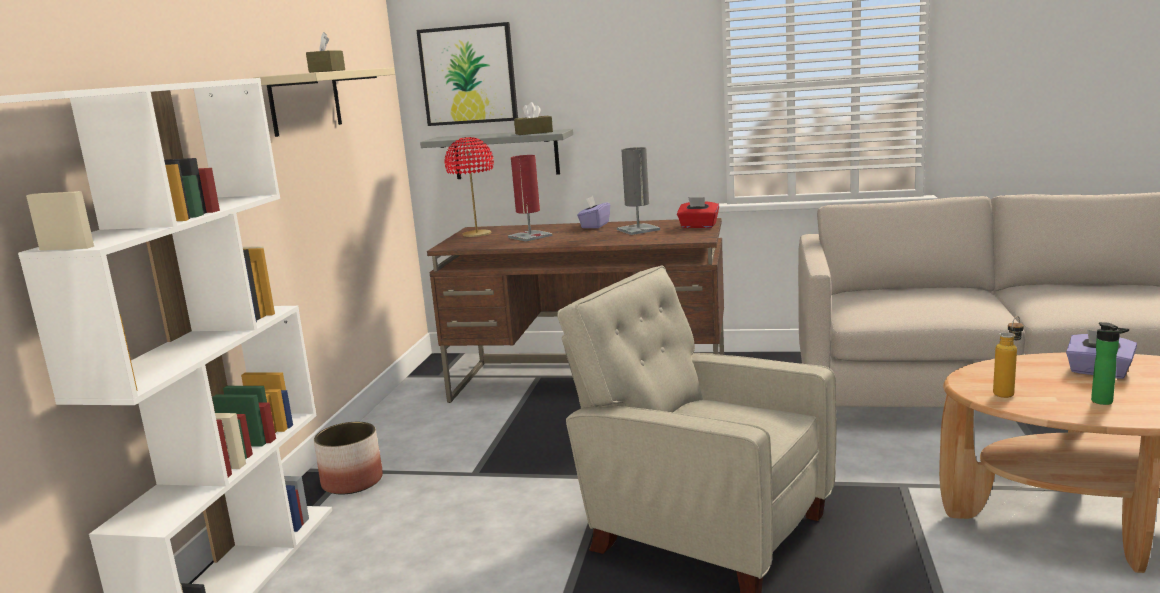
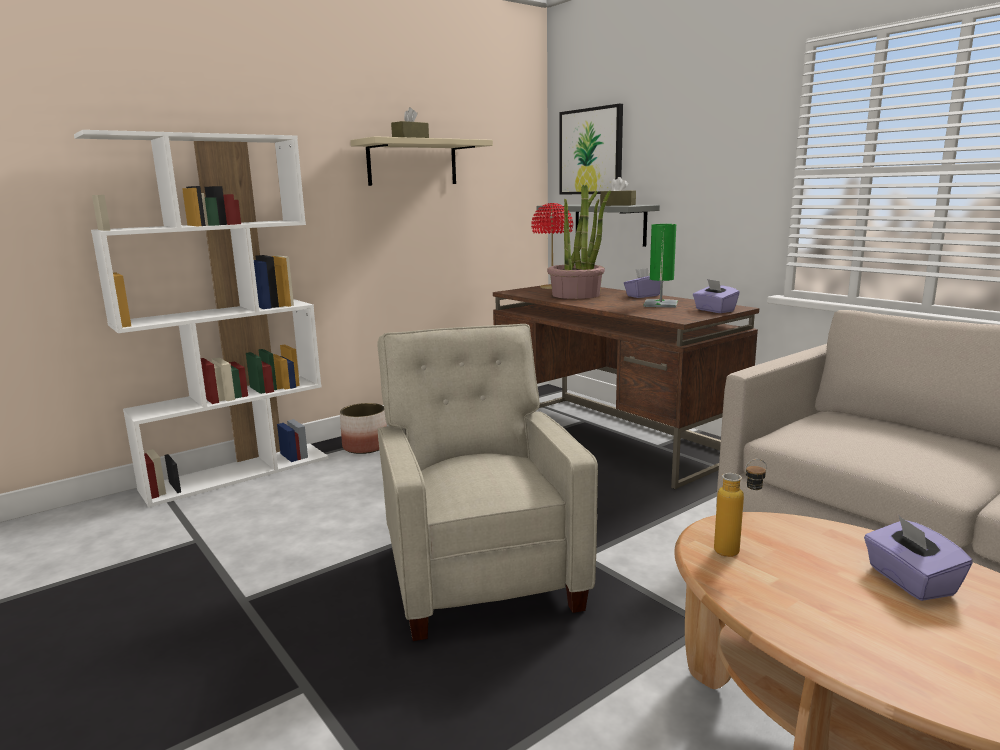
camera: 40 degrees right, 0 degrees up
red table lamp [508,155,552,242] -> potted plant [547,185,611,299]
grey table lamp [617,147,660,235] -> green table lamp [643,224,678,308]
red tissue box [677,197,719,228] -> purple tissue box [693,279,740,313]
bottle [1091,322,1129,405] -> none

